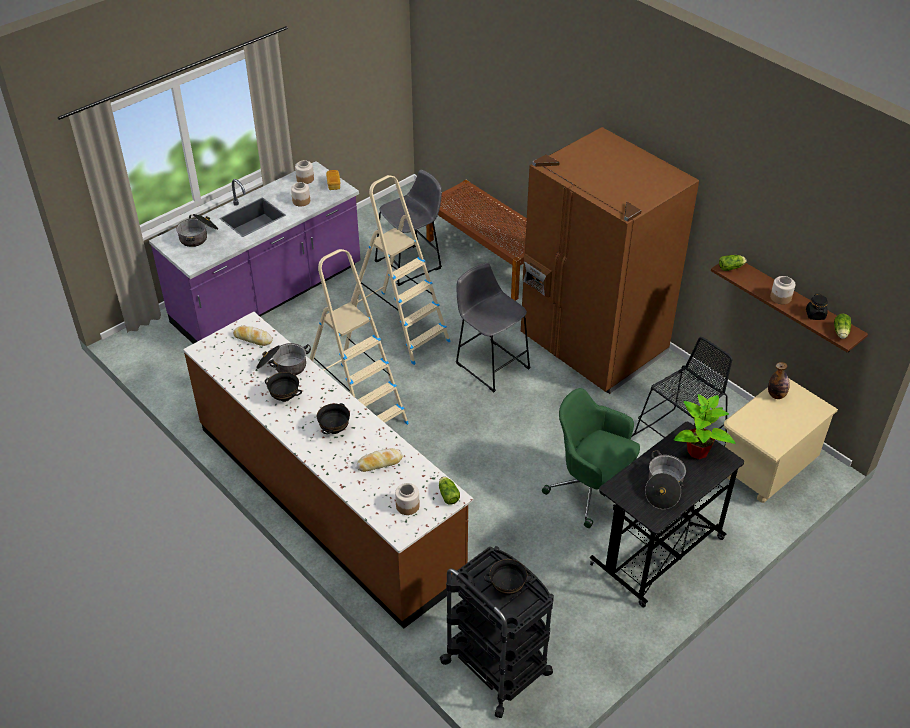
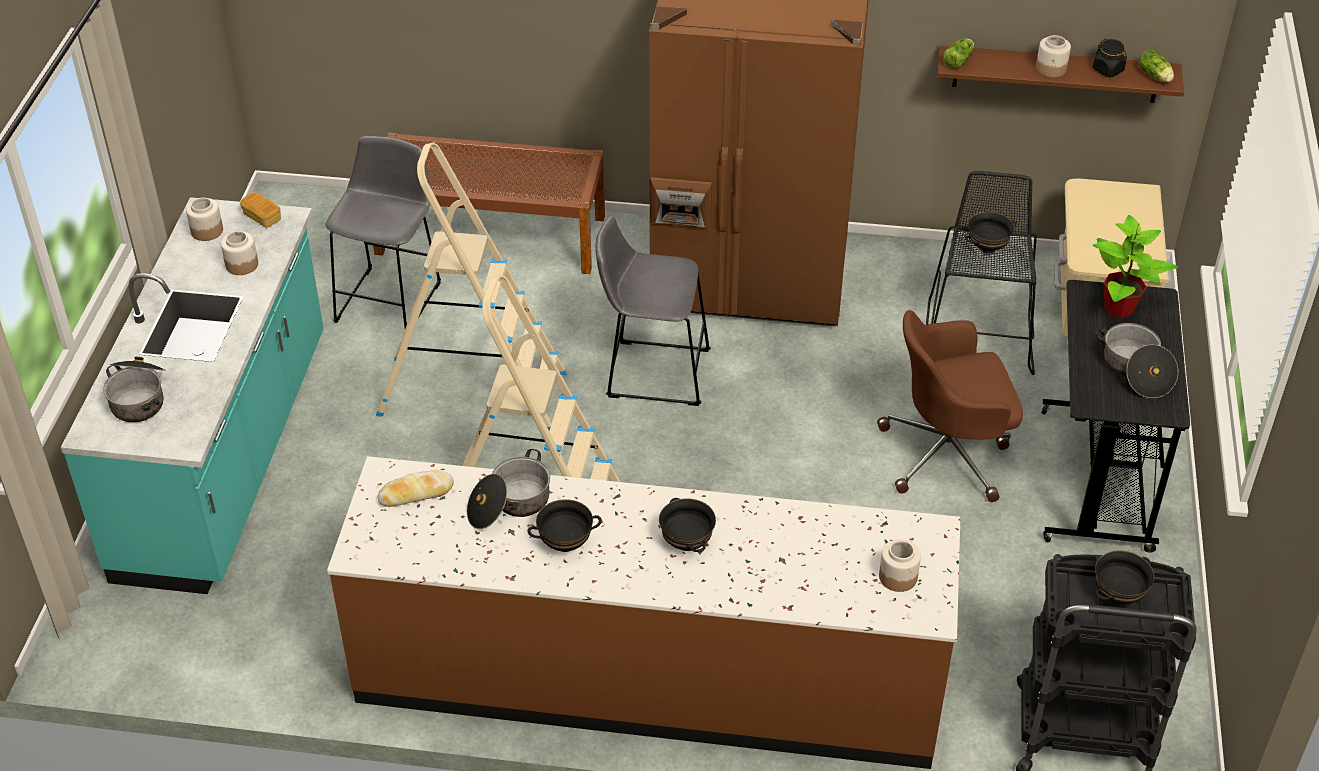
camera: 40 degrees left, 0 degrees up
purple counter [149,161,361,344] -> turquoise counter [61,197,324,594]
bread [356,448,403,472] -> none
lettuce [439,477,460,505] -> none
green office chair [542,388,640,528] -> brown office chair [877,310,1023,502]
bottle [768,362,790,399] -> none
none -> black bowl [965,212,1016,253]

